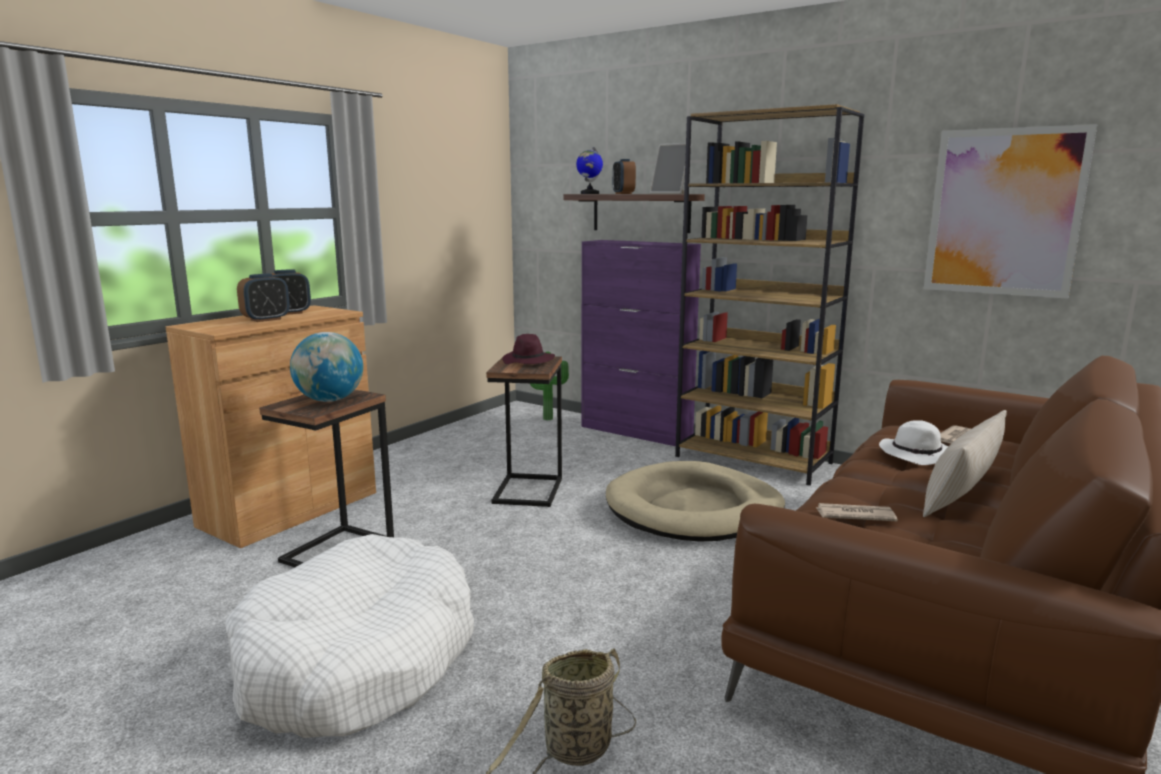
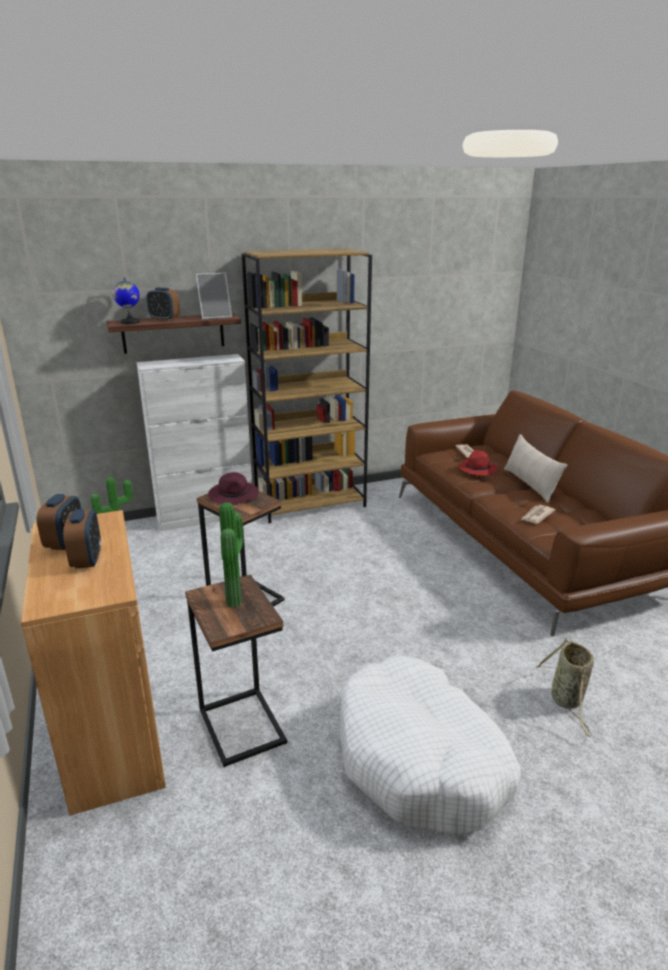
camera: 55 degrees left, 10 degrees up
globe [290,332,363,402] -> potted plant [219,502,244,608]
purple cabinet [582,240,701,446] -> white cabinet [136,354,252,531]
beige dog bed [606,461,785,542] -> none
white hat [879,420,948,465] -> red hat [458,450,497,476]
picture [924,124,1097,299] -> none

